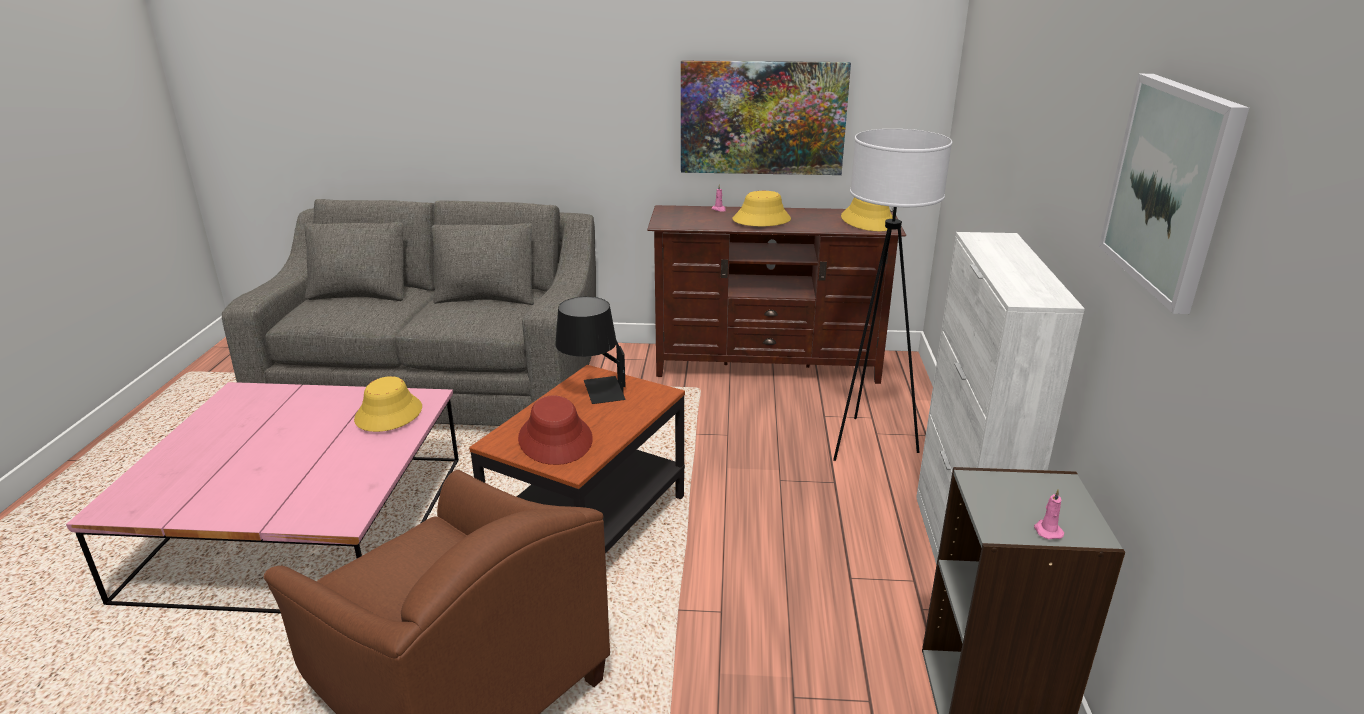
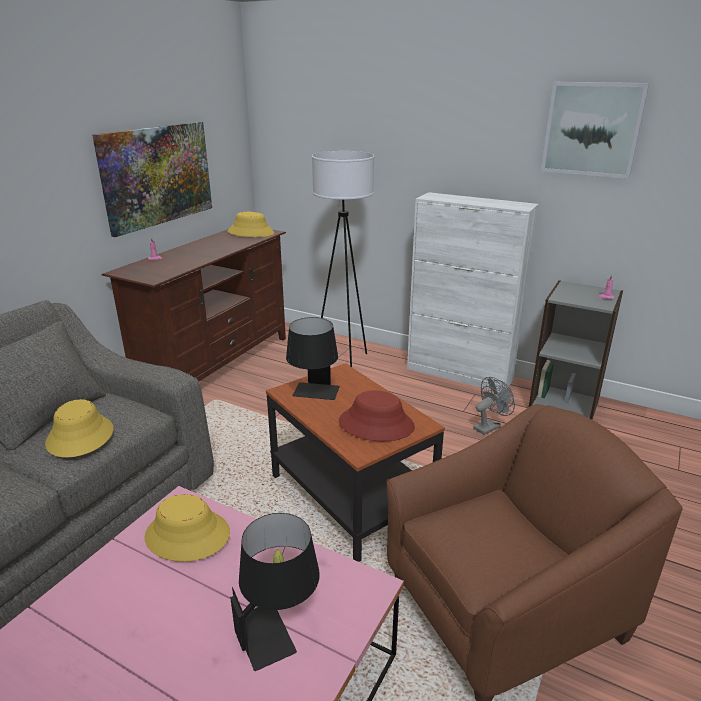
camera: 65 degrees left, 0 degrees up
yellow hat [732,191,791,226] -> yellow hat moved to [45,399,114,458]
none -> black table lamp [230,513,320,671]
none -> grey fan [473,377,515,435]

